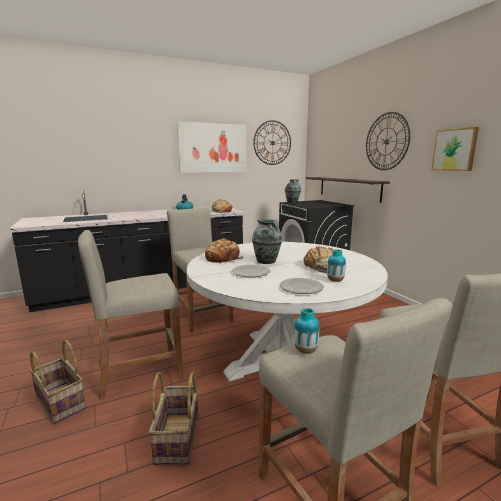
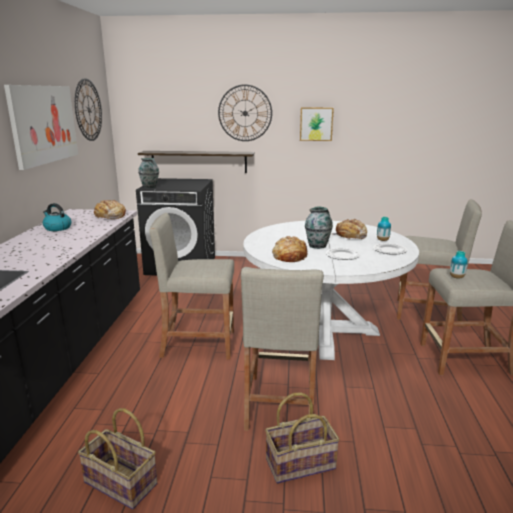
camera: 60 degrees left, 5 degrees up
basket [149,371,198,465] -> basket moved to [78,408,157,509]

